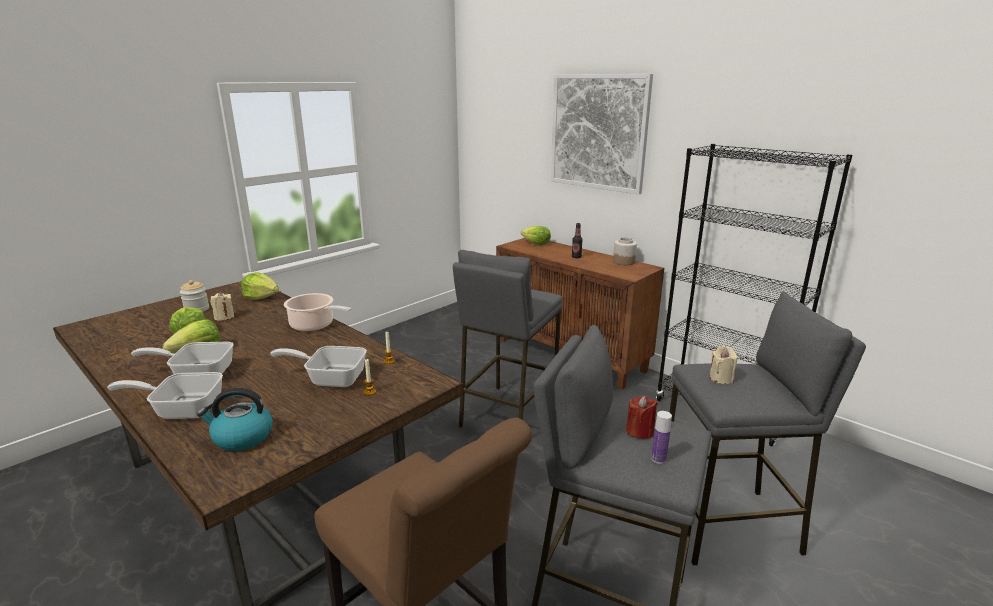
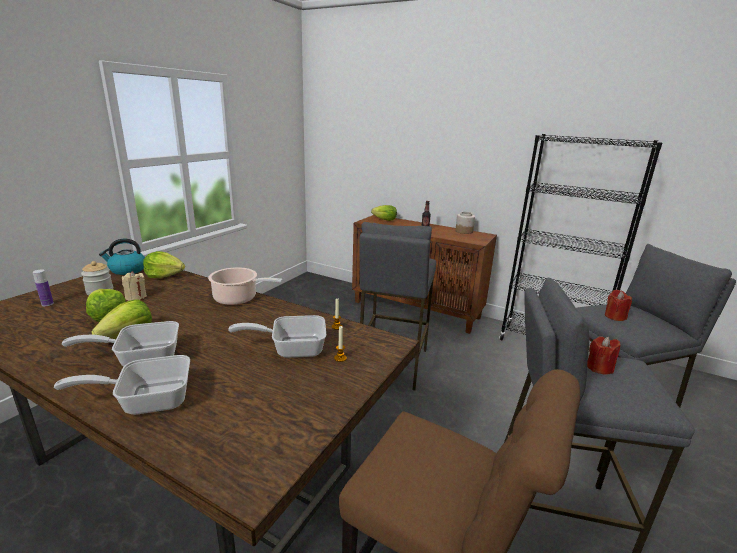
camera: 15 degrees left, 0 degrees up
kettle [197,388,273,451] -> kettle moved to [99,239,145,275]
picture [551,74,653,195] -> none
bottle [651,411,672,464] -> bottle moved to [33,270,54,306]
beige candle [709,346,738,384] -> red candle [605,290,632,321]

